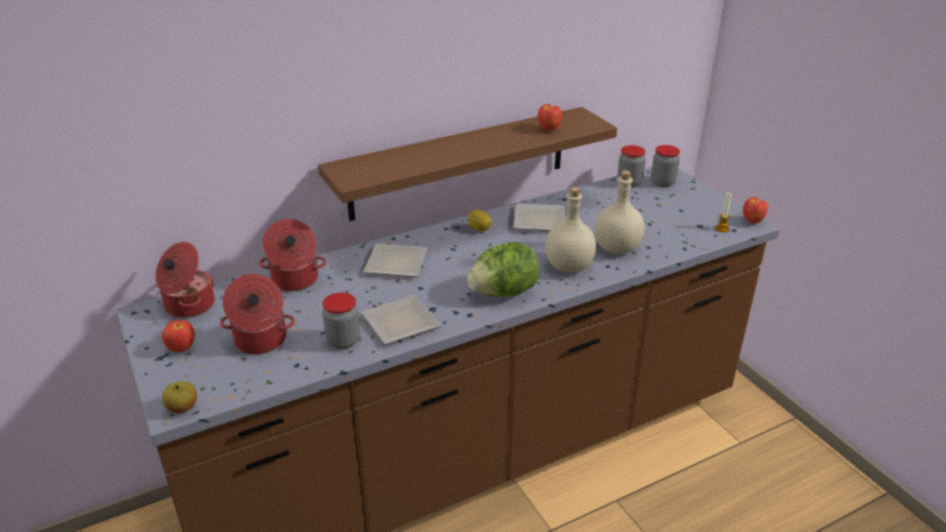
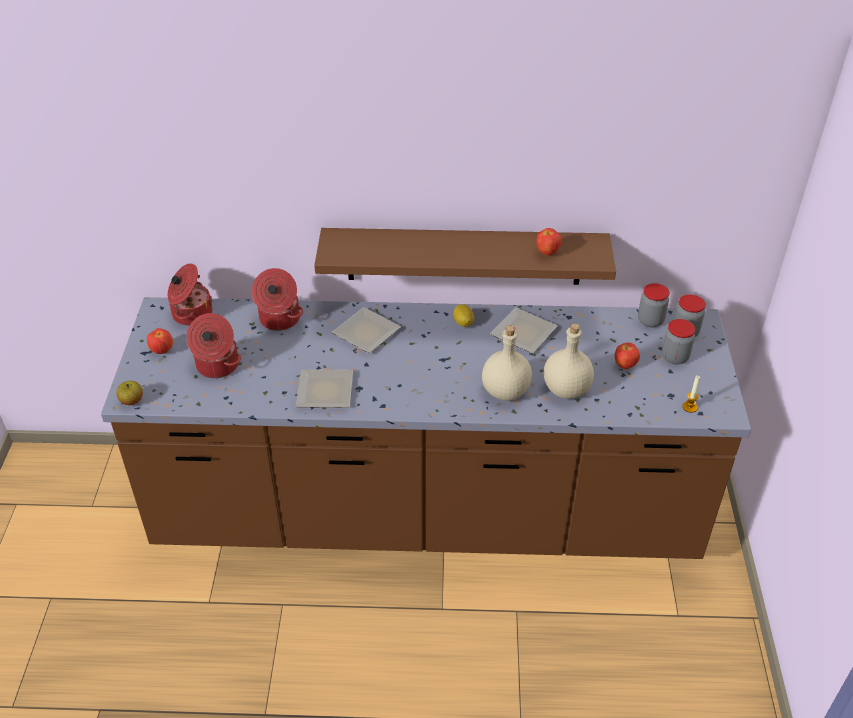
camera: 30 degrees right, 10 degrees up
jar [322,293,360,349] -> jar moved to [662,319,696,364]
lettuce [467,242,539,297] -> none
apple [743,197,768,224] -> apple moved to [614,342,640,369]

